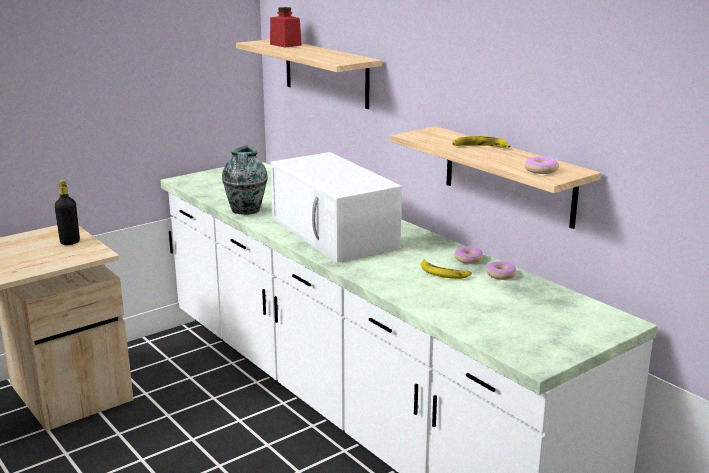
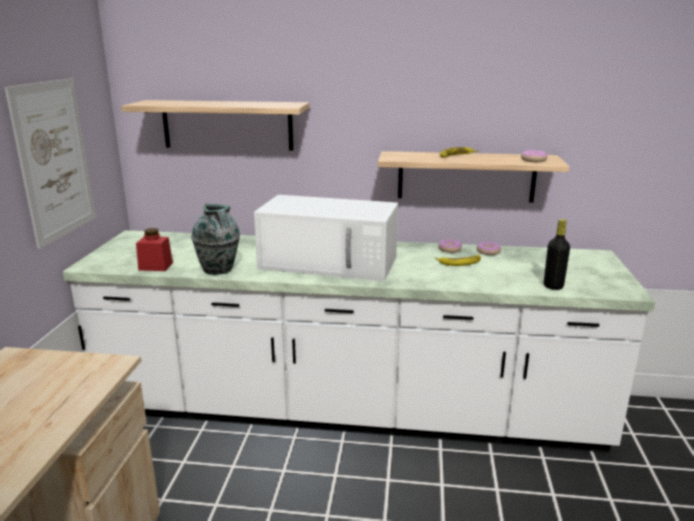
camera: 45 degrees left, 0 degrees up
black bottle [54,180,80,245] -> black bottle moved to [544,219,570,290]
red jar [270,7,302,48] -> red jar moved to [136,228,173,271]
none -> picture [4,79,96,249]

